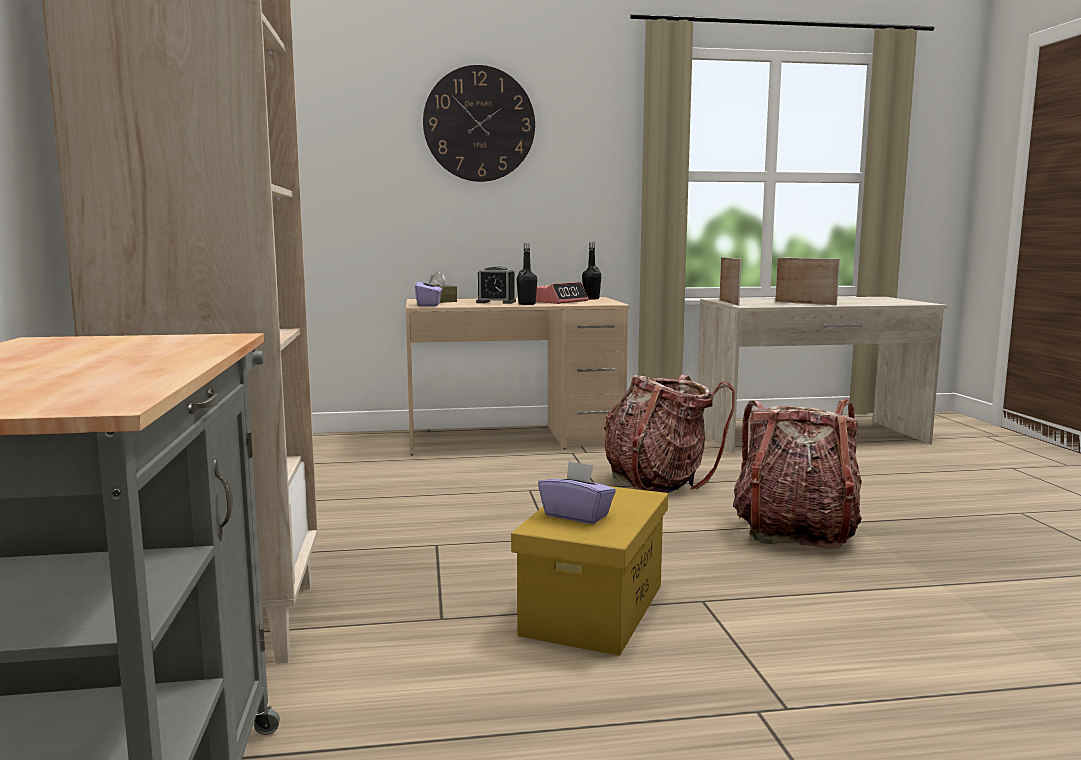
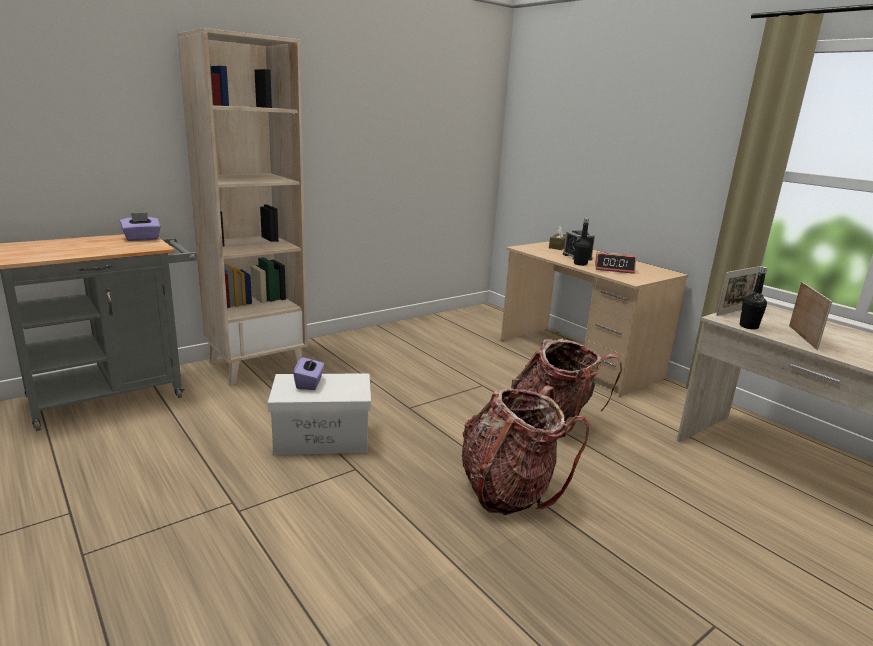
camera: 60 degrees right, 10 degrees up
purple tissue box [415,275,442,306] -> purple tissue box moved to [120,213,161,241]
wall clock [423,65,535,182] -> none
yellow storage box [511,486,668,656] -> white storage box [268,373,371,455]
black bottle [582,243,601,300] -> black bottle moved to [740,266,767,330]

